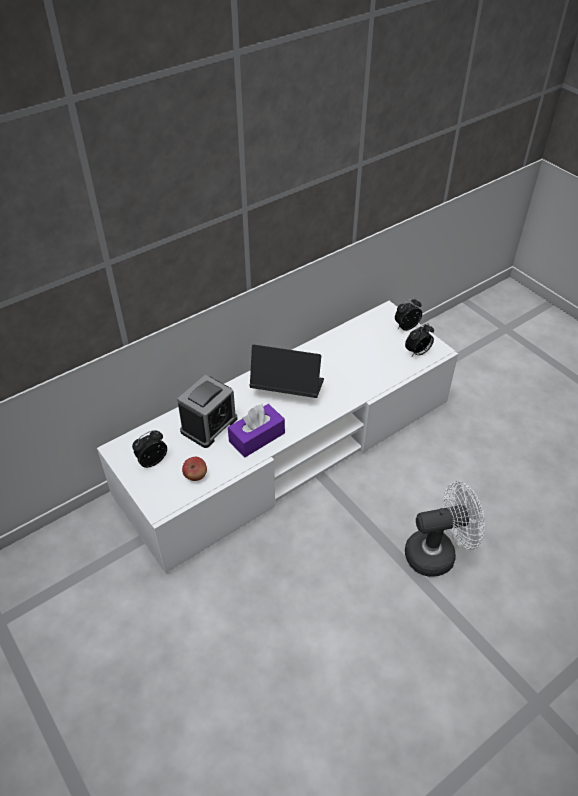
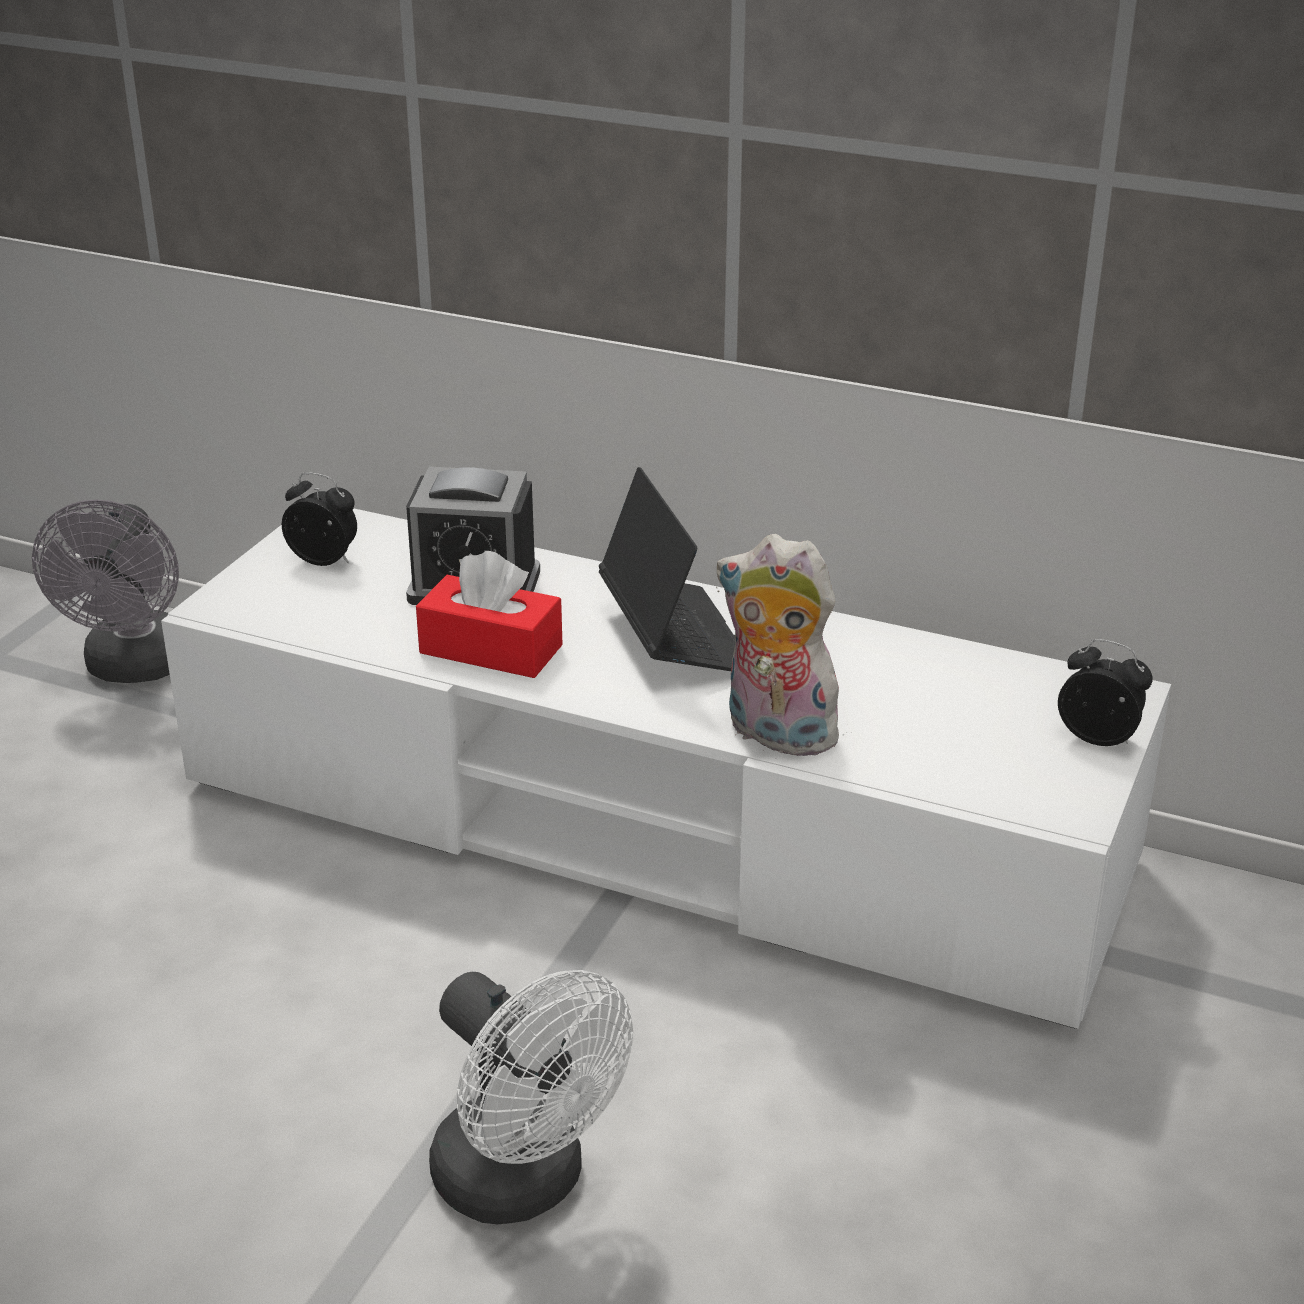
camera: 60 degrees right, 15 degrees down
apple [182,457,207,481] -> none
purple tissue box [228,404,285,457] -> red tissue box [416,551,563,678]
alarm clock [405,324,434,356] -> none
none -> grey fan [32,500,179,683]
none -> plush toy [716,534,848,756]

